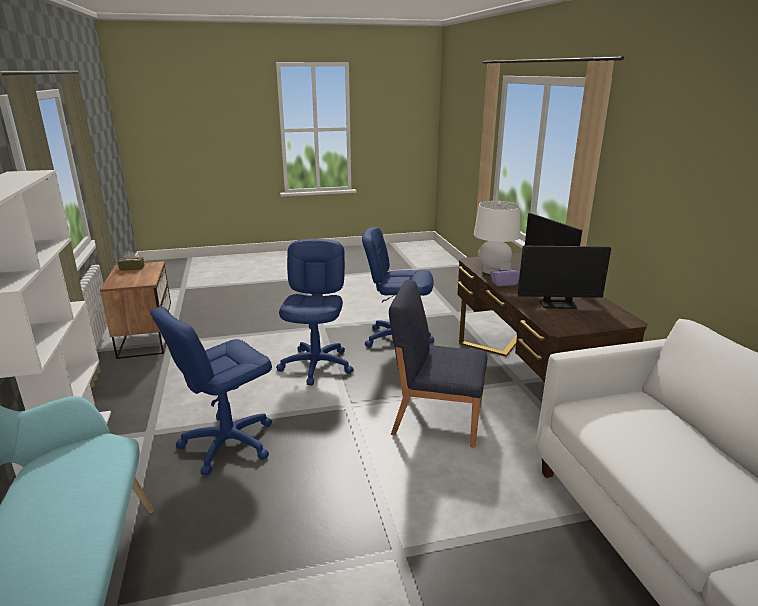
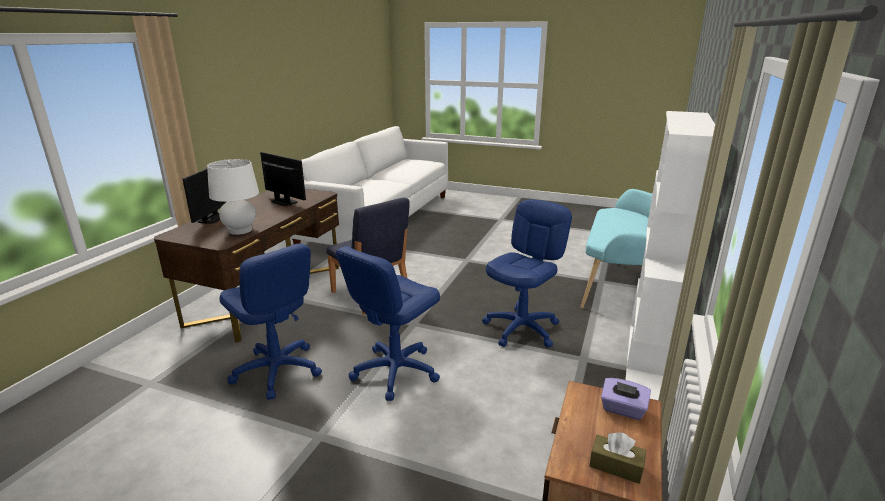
camera: 145 degrees left, 0 degrees up
blue office chair [150,307,272,475] -> blue office chair turned 45 degrees counterclockwise [482,199,572,347]
purple tissue box [490,263,520,286] -> purple tissue box moved to [601,378,651,420]

